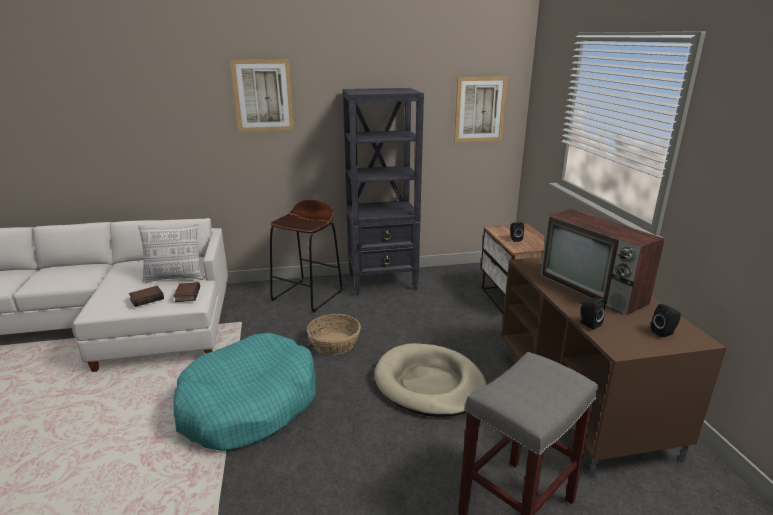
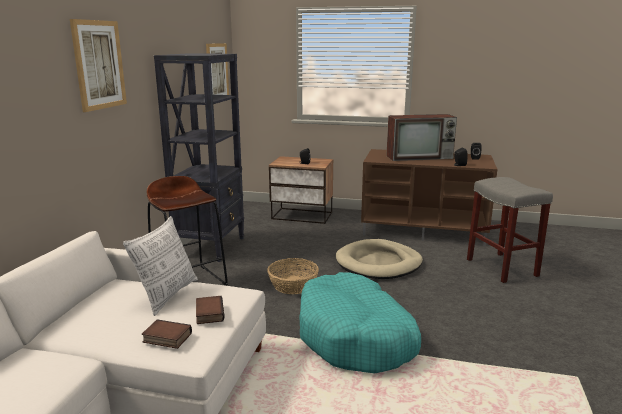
camera: 65 degrees left, 5 degrees down
book [174,282,200,302] -> book moved to [142,319,192,349]

